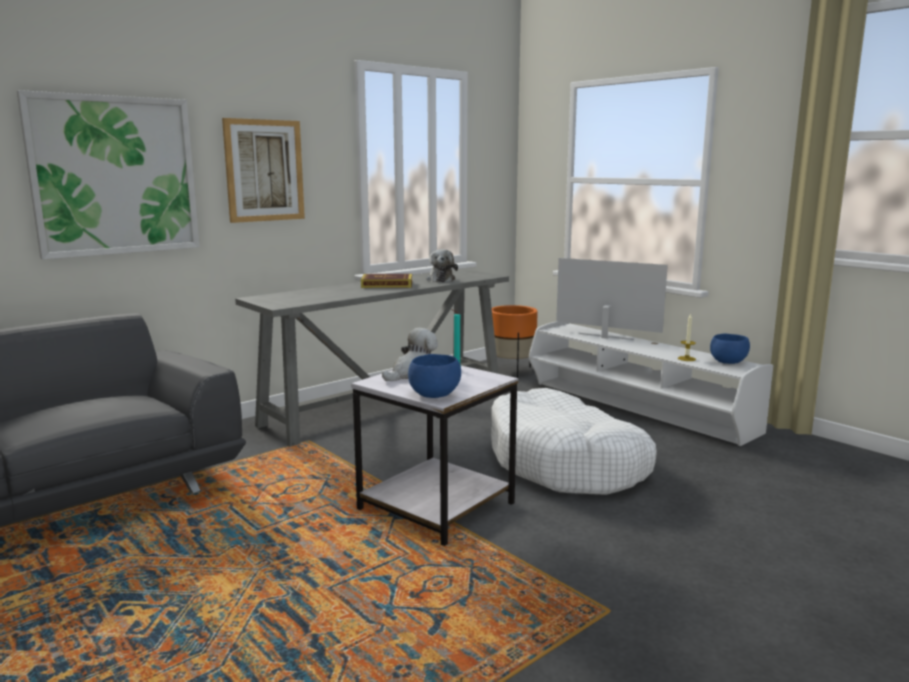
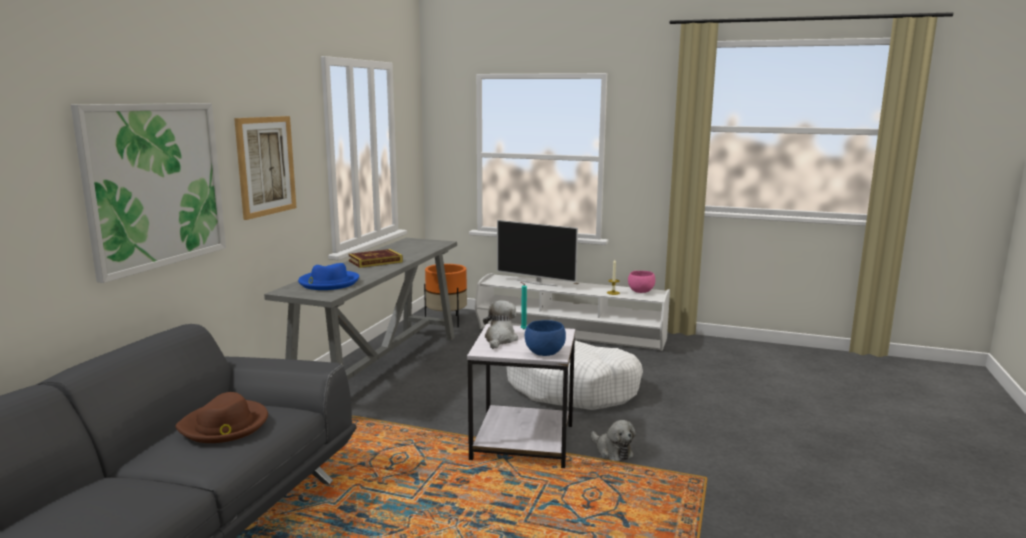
camera: 30 degrees left, 0 degrees up
plush toy [426,249,458,282] -> plush toy moved to [591,420,636,462]
television [556,258,668,340] -> television turned 150 degrees counterclockwise [497,220,578,286]
blue bowl [710,333,750,364] -> pink bowl [628,271,655,293]
none -> brown hat [175,392,268,443]
none -> blue hat [298,263,359,290]

